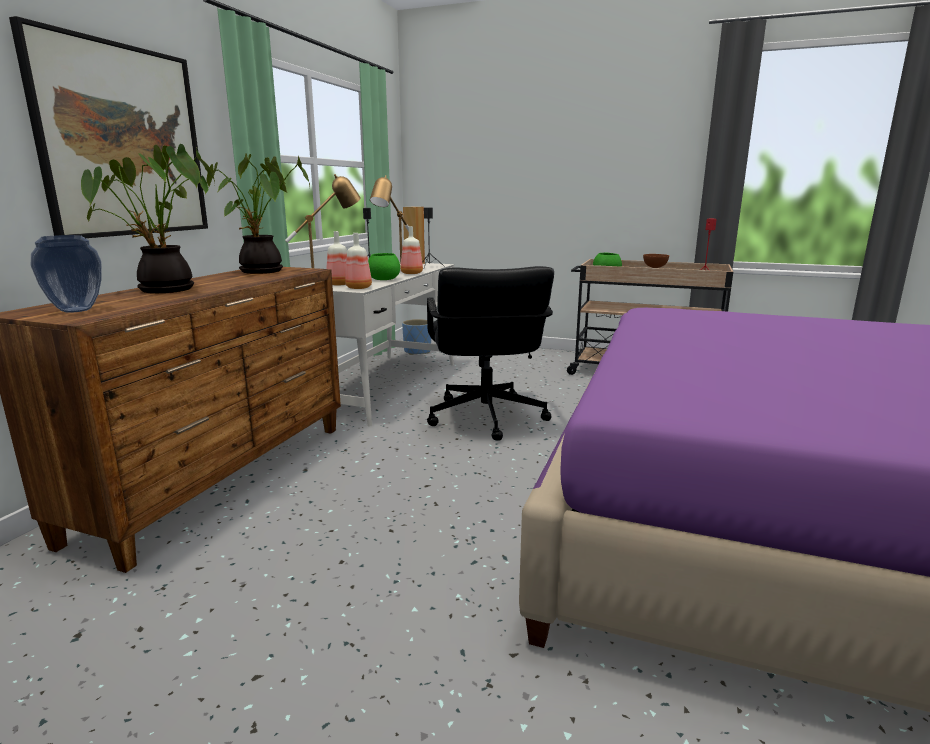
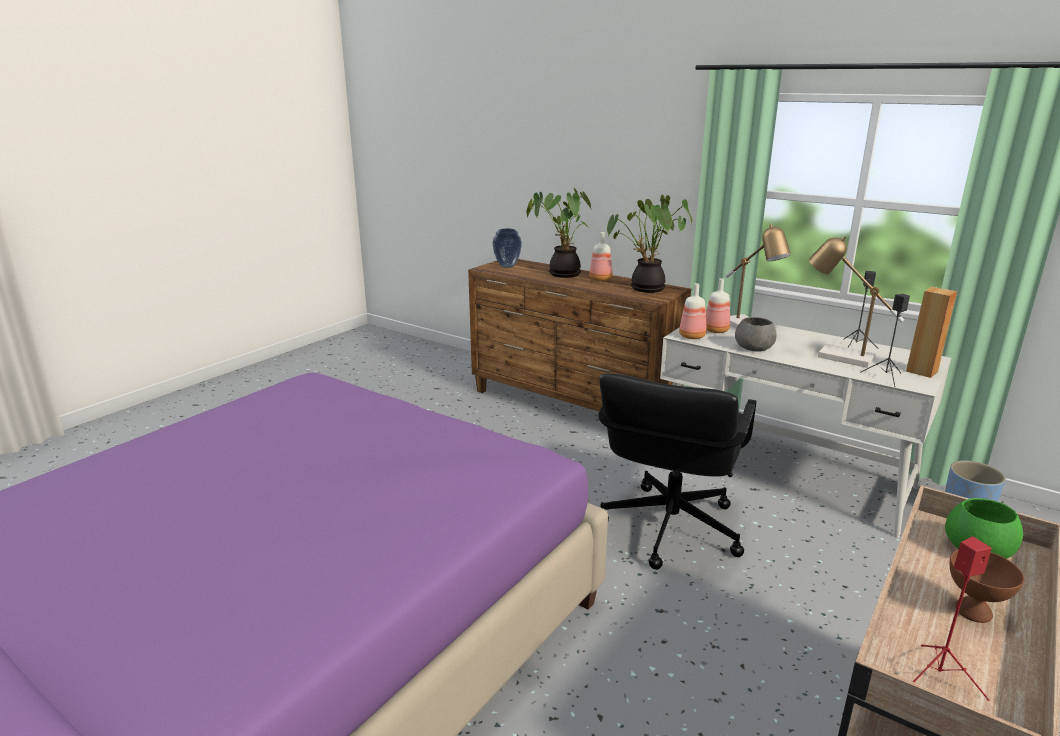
camera: 105 degrees right, 5 degrees up
picture [9,16,208,238] -> none
green bowl [368,253,400,280] -> grey bowl [735,317,776,352]
bottle [400,226,423,274] -> bottle moved to [589,232,613,281]
black office chair [427,266,554,441] -> black office chair turned 75 degrees counterclockwise [598,373,756,570]

